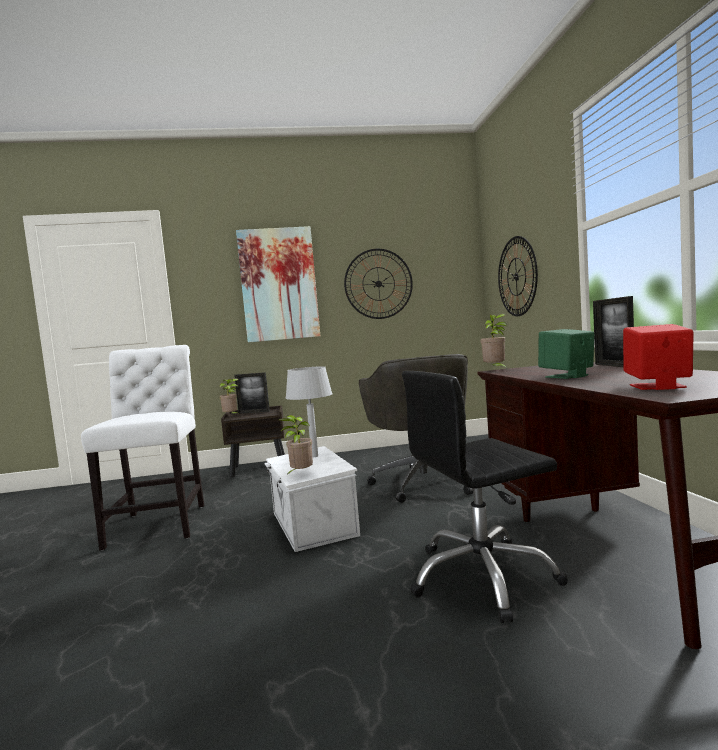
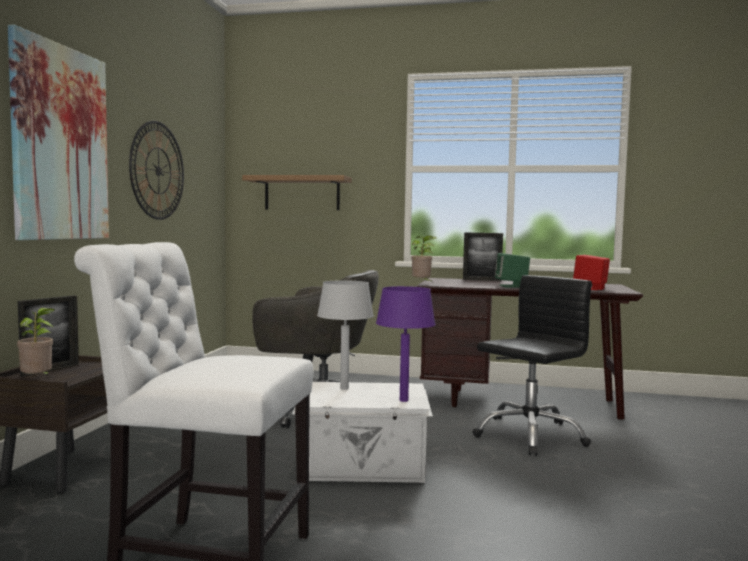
camera: 70 degrees left, 0 degrees up
potted plant [278,415,313,475] -> purple table lamp [376,286,436,402]
black office chair [402,371,568,623] -> black office chair turned 135 degrees counterclockwise [472,275,592,456]
wall clock [498,236,538,316] -> shelf [242,175,352,210]

